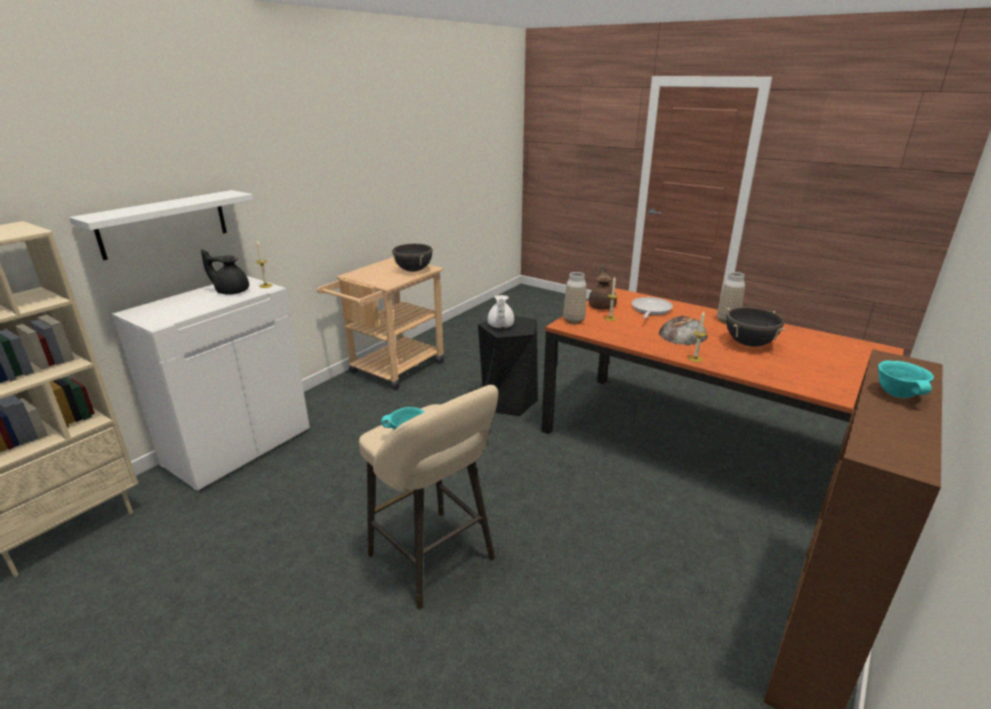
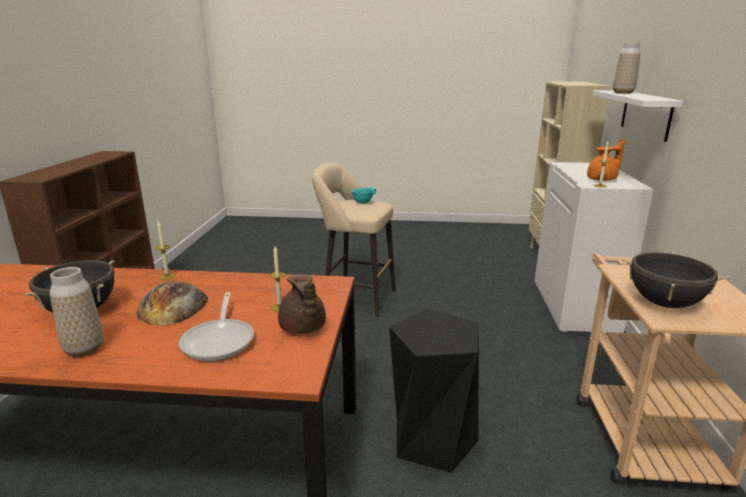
camera: 150 degrees right, 5 degrees down
black teapot [201,250,249,295] -> orange teapot [587,139,625,181]
white teapot [487,295,514,328] -> none
vase [564,272,586,324] -> vase moved to [613,42,641,94]
turquoise bowl [878,361,934,398] -> none

